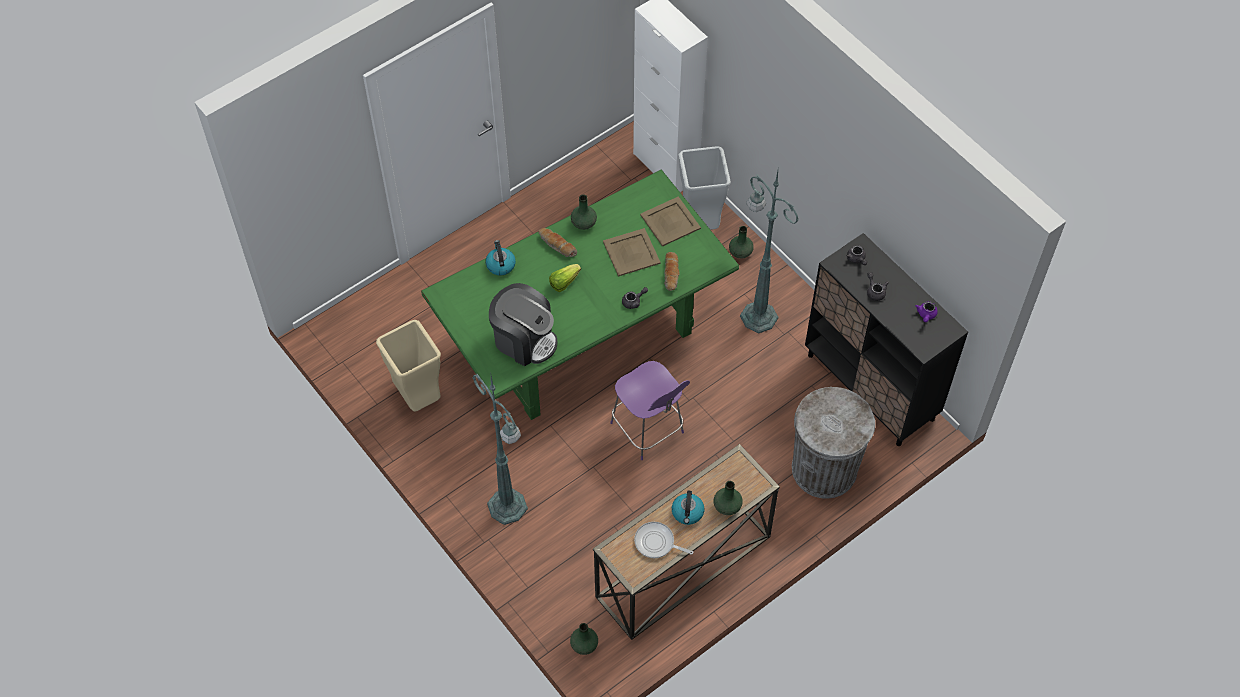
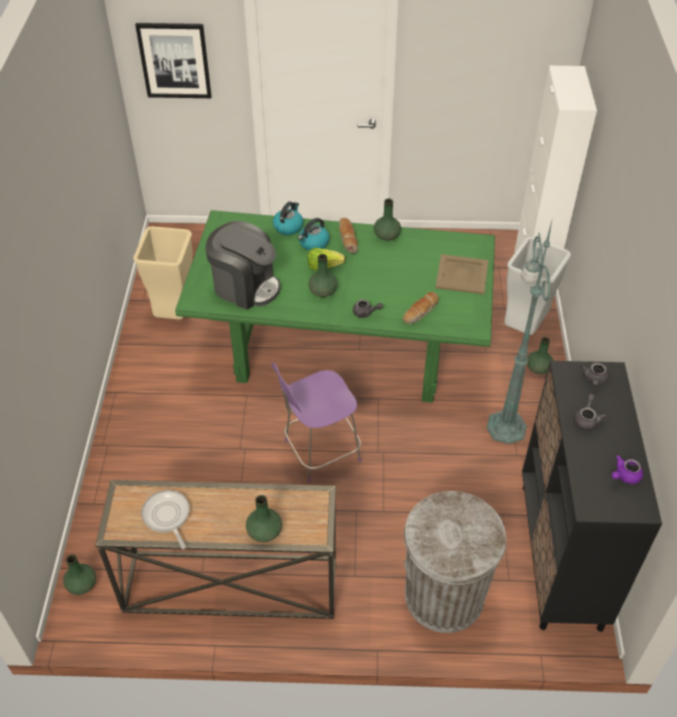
camera: 40 degrees right, 10 degrees down
green floor lamp [472,374,528,525] -> none
coffee machine [489,283,557,366] -> coffee machine turned 45 degrees counterclockwise [206,221,281,310]
beige tray [603,228,661,276] -> none
purple chair [610,361,690,460] -> purple chair turned 60 degrees clockwise [272,363,361,483]
kettle [672,490,705,525] -> kettle moved to [298,218,330,251]
none -> picture [135,23,212,98]
none -> green vase [308,254,337,297]

